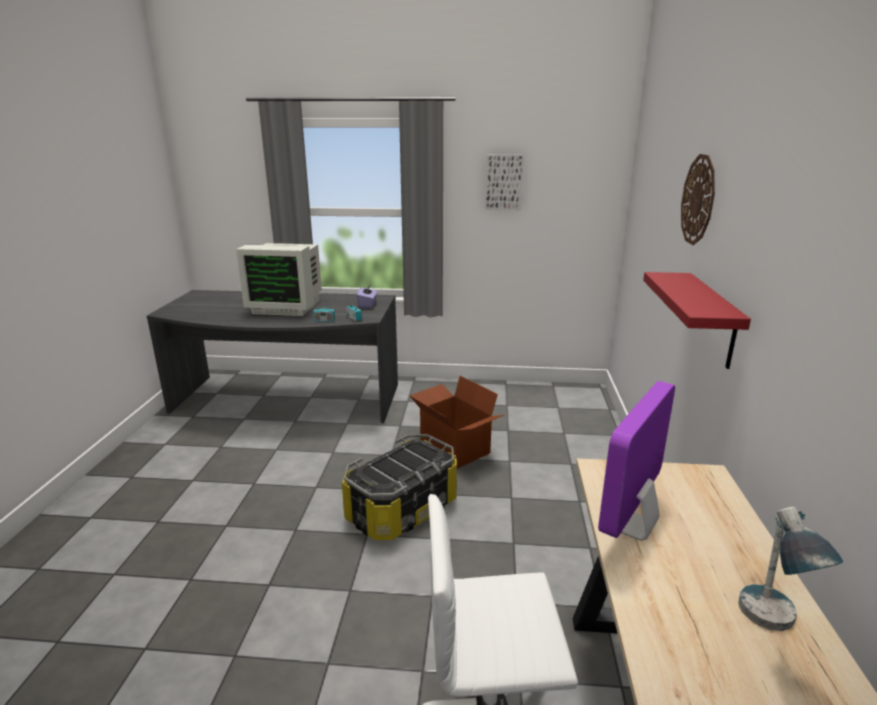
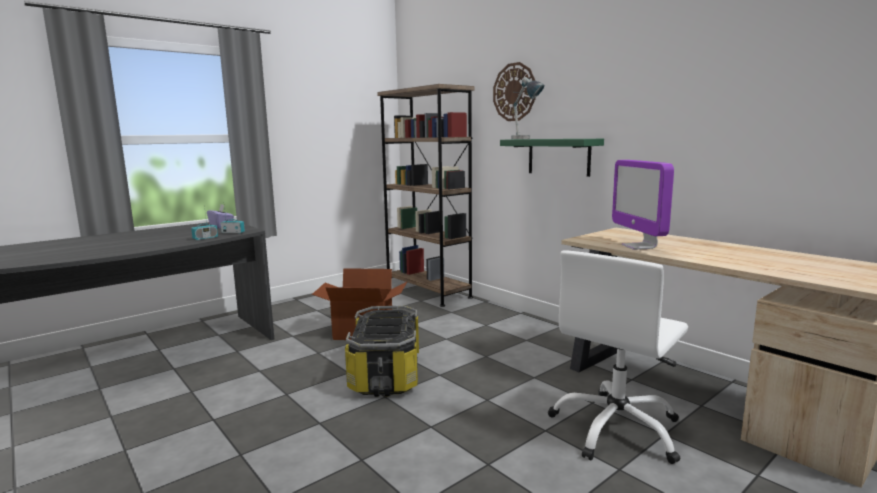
camera: 45 degrees left, 10 degrees down
monitor [236,243,322,316] -> none
picture [486,154,524,210] -> none
red shelf [643,272,751,369] -> green shelf [500,139,604,177]
table lamp [739,507,844,631] -> table lamp moved to [511,77,544,139]
none -> brown bookcase [377,84,474,307]

